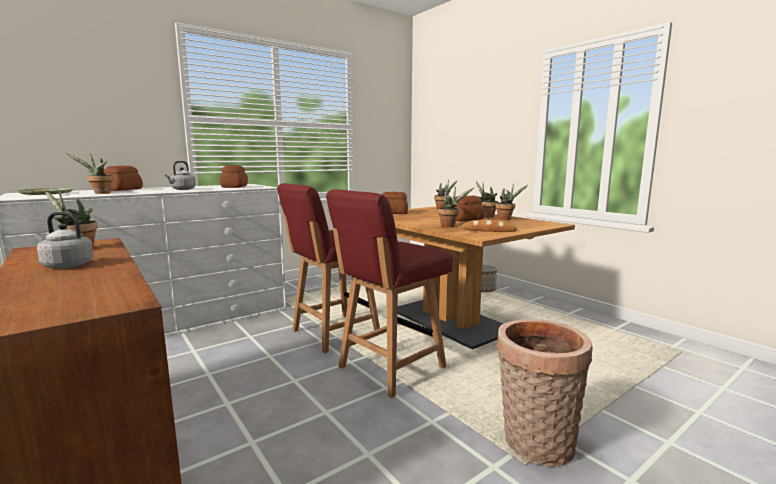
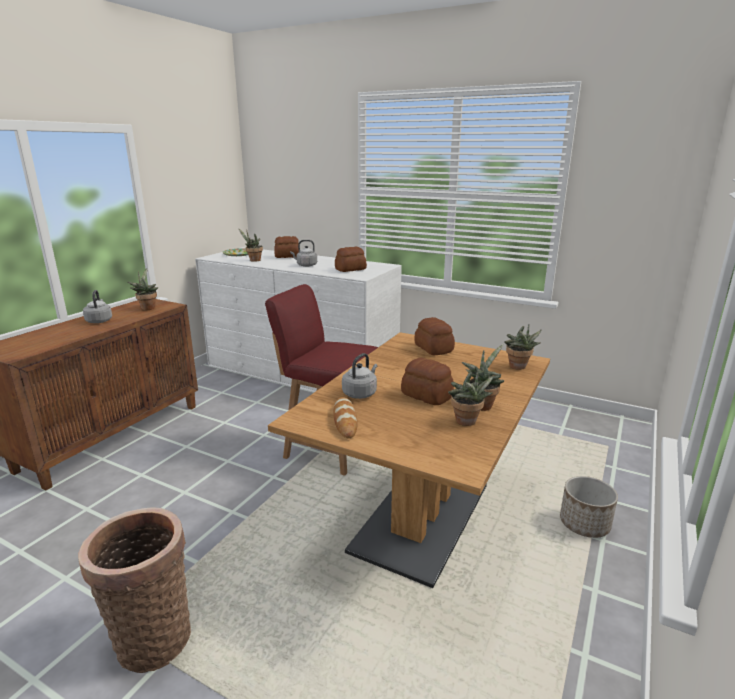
camera: 65 degrees right, 10 degrees up
red chair [326,189,453,398] -> none
potted plant [438,186,475,227] -> grey kettle [342,353,377,399]

